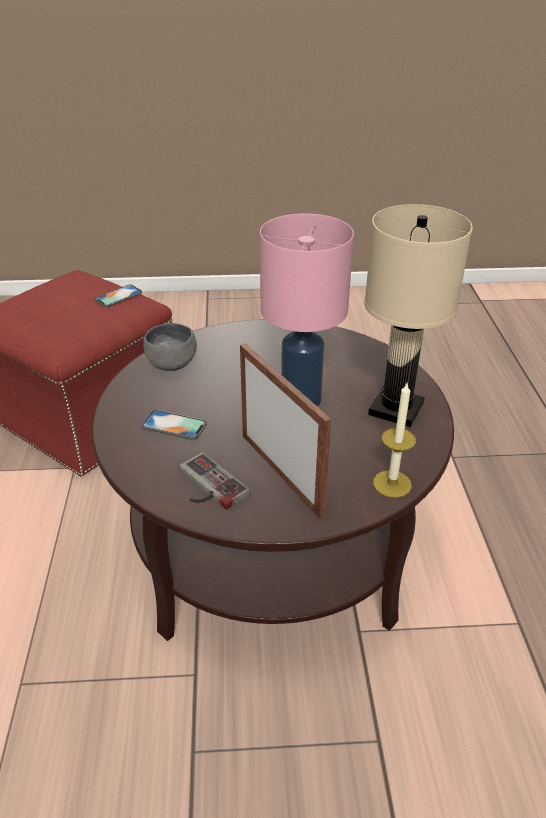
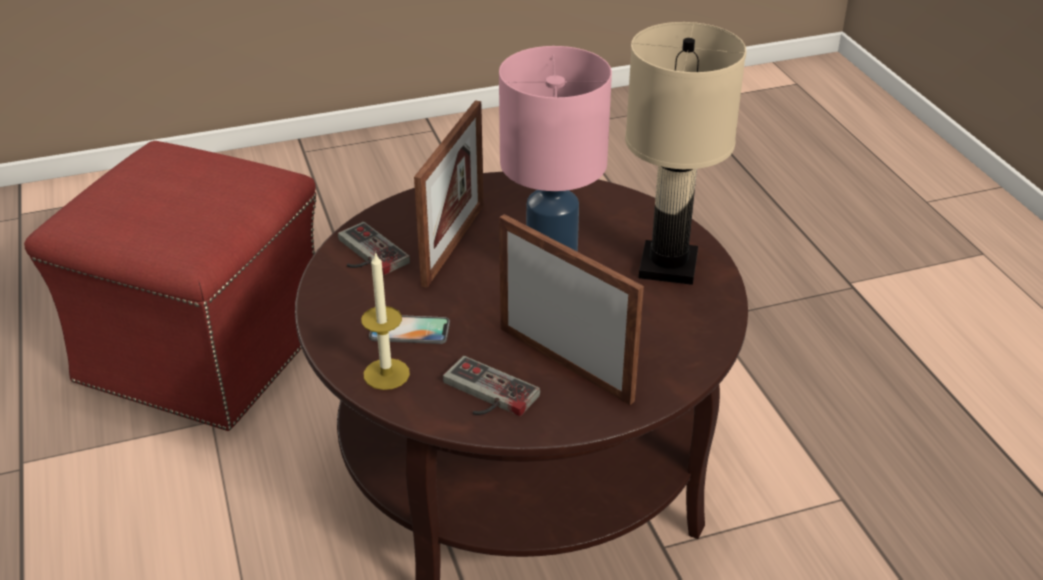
camera: 15 degrees left, 0 degrees up
phone [94,285,142,307] -> none
grey bowl [143,323,197,371] -> game controller [338,222,410,275]
candle [373,383,416,498] -> candle moved to [361,251,410,390]
none -> picture frame [414,100,484,288]

